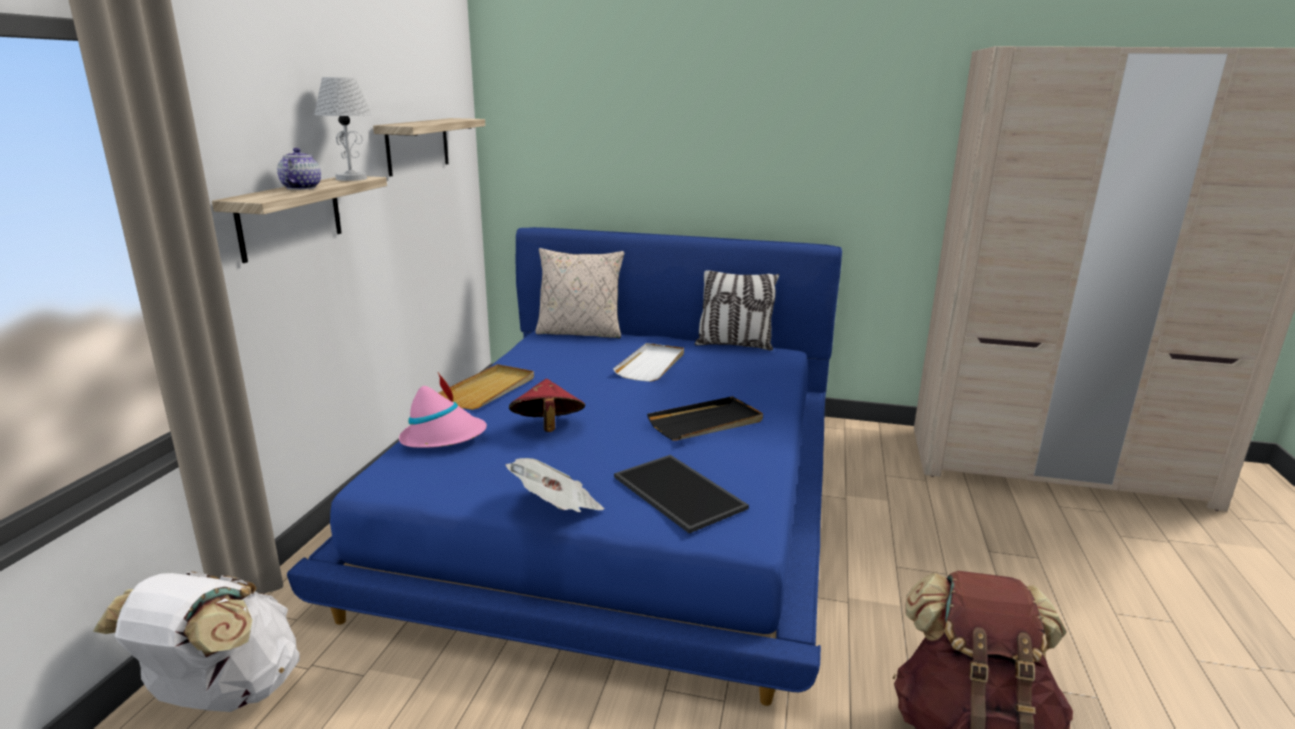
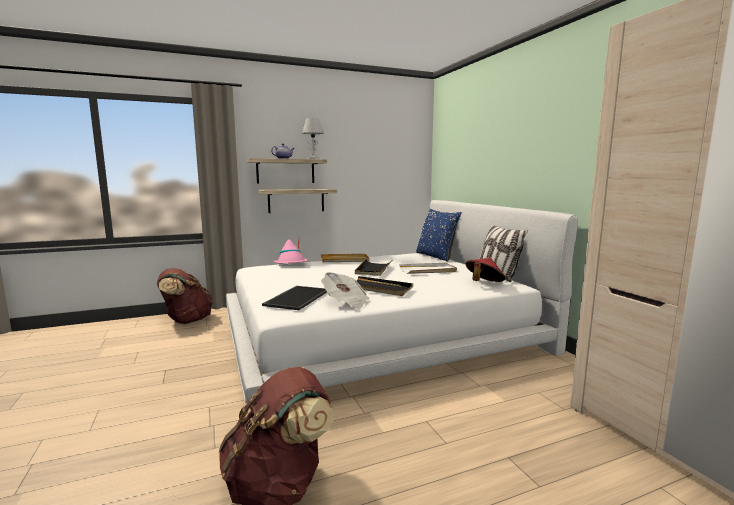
camera: 55 degrees right, 10 degrees down
white backpack [93,571,300,712] -> brown backpack [157,268,213,324]
blue bed [287,227,842,706] -> white bed [226,200,578,410]
shelf [373,118,485,177] -> shelf moved to [258,189,337,213]
newspaper [506,458,604,512] -> newspaper moved to [321,272,369,309]
red hat [509,379,585,432] -> red hat moved to [466,258,505,282]
beige pillow [535,248,624,338] -> blue pillow [416,209,462,261]
none -> black tray [355,259,392,276]

